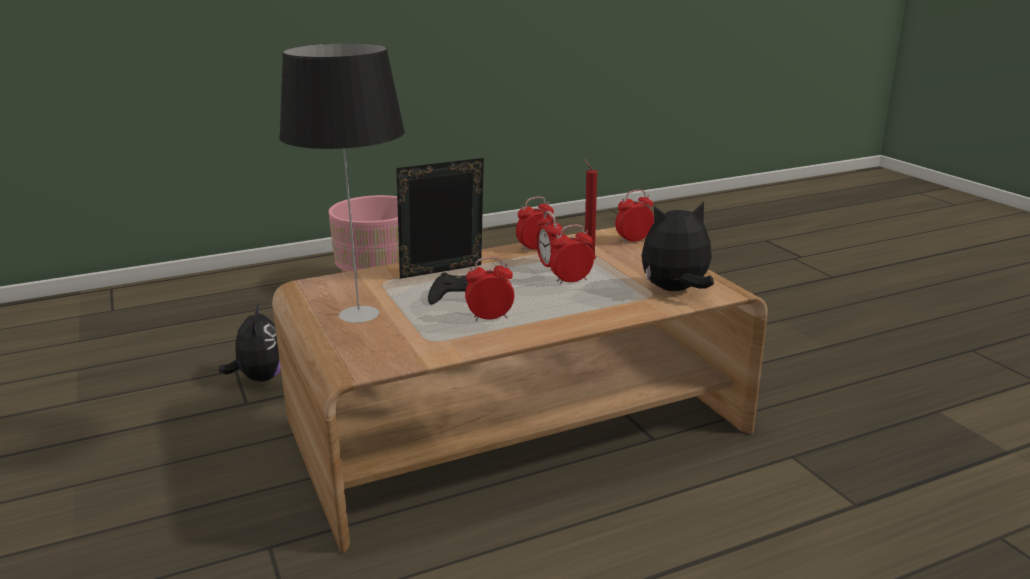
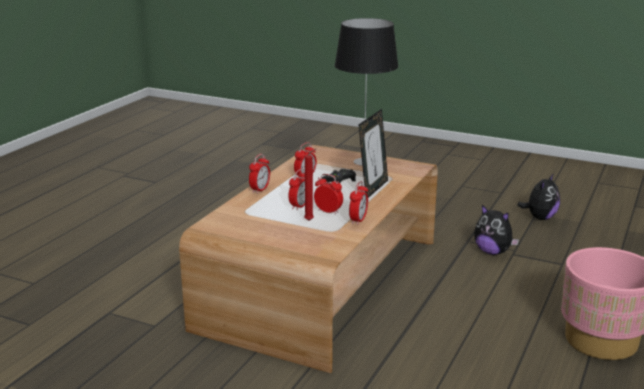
camera: 140 degrees right, 0 degrees up
alarm clock [615,190,654,243] -> alarm clock moved to [249,154,270,194]
plush toy [641,202,714,291] -> plush toy moved to [517,173,560,220]

